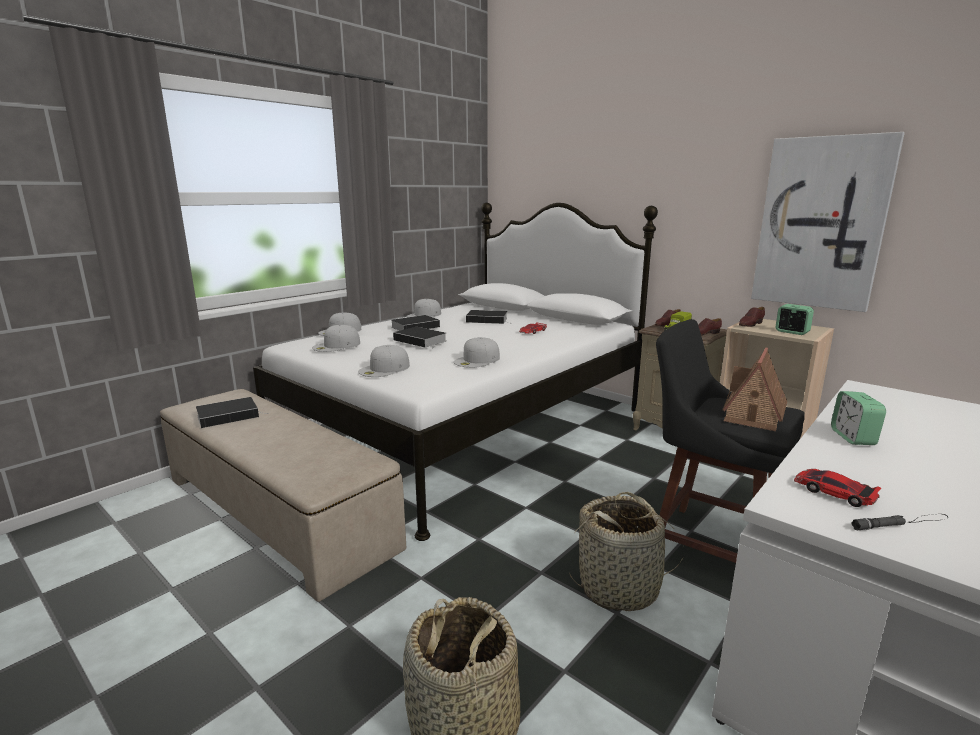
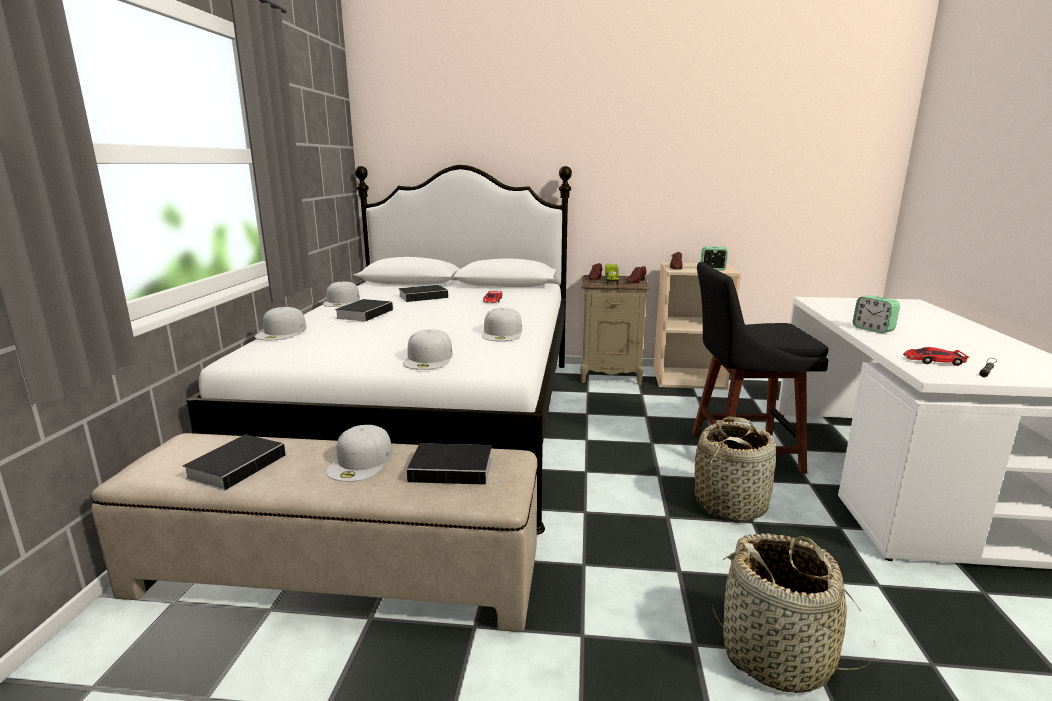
camera: 35 degrees left, 0 degrees up
white cap [312,325,360,352] -> white cap moved to [326,425,392,482]
book [393,327,446,348] -> book moved to [407,443,502,485]
toy house [722,348,787,431] -> none
picture [751,132,905,312] -> none

